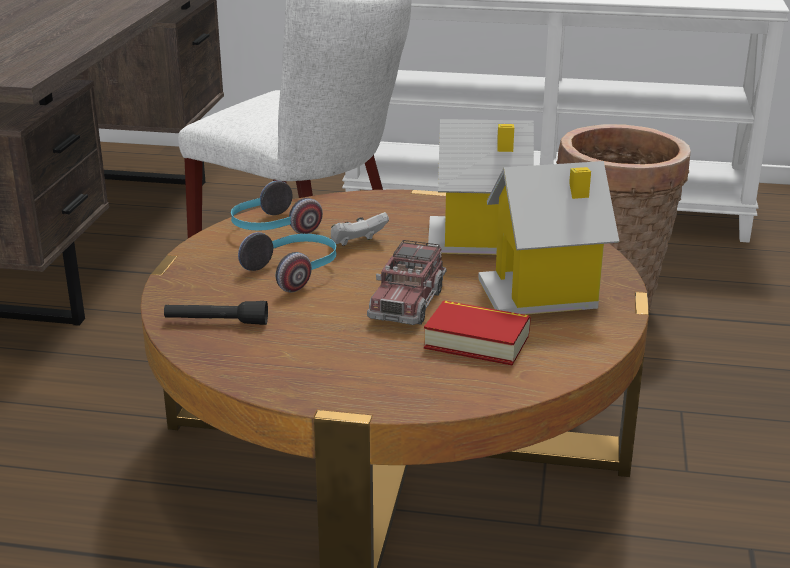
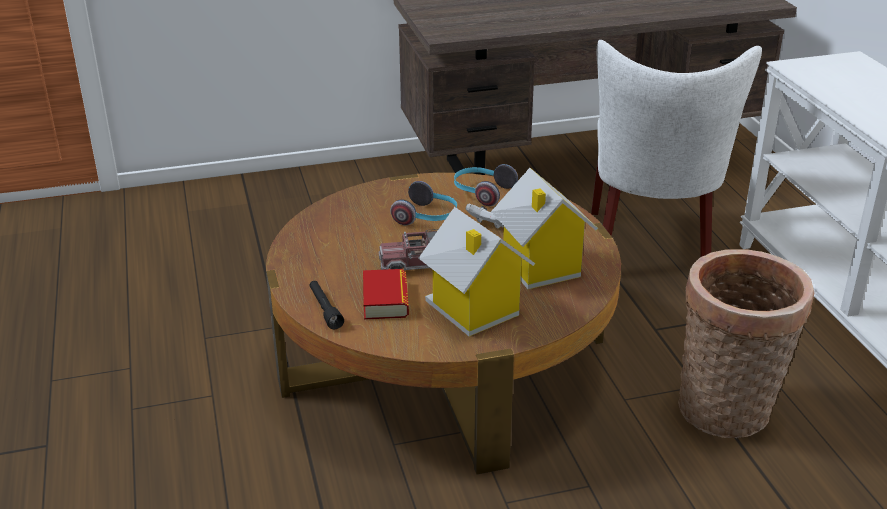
camera: 65 degrees right, 5 degrees up
black flashlight [164,301,268,325] -> black flashlight moved to [309,281,344,329]

